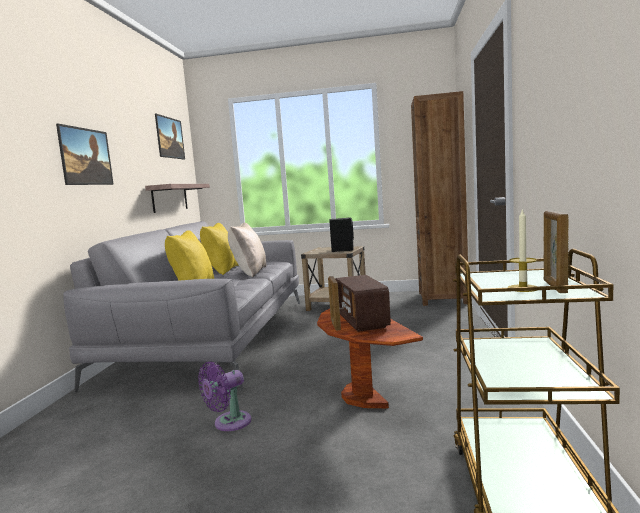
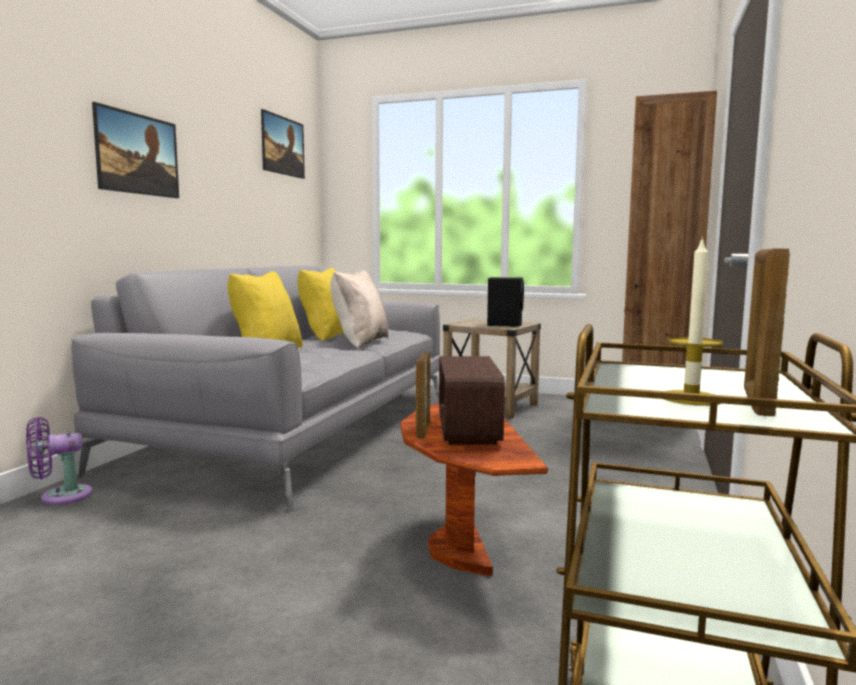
camera: 10 degrees right, 0 degrees up
shelf [145,184,210,213] -> none
purple fan [198,362,251,431] -> purple fan moved to [26,417,93,505]

